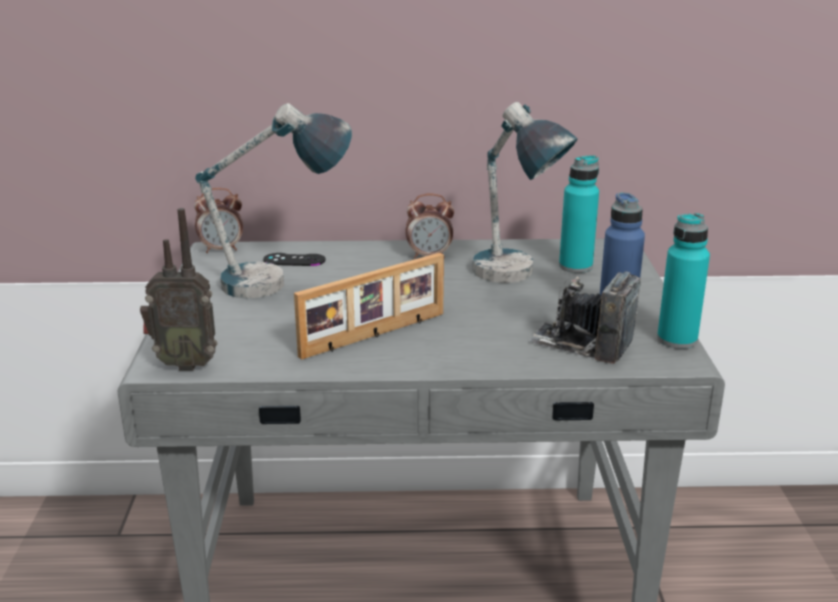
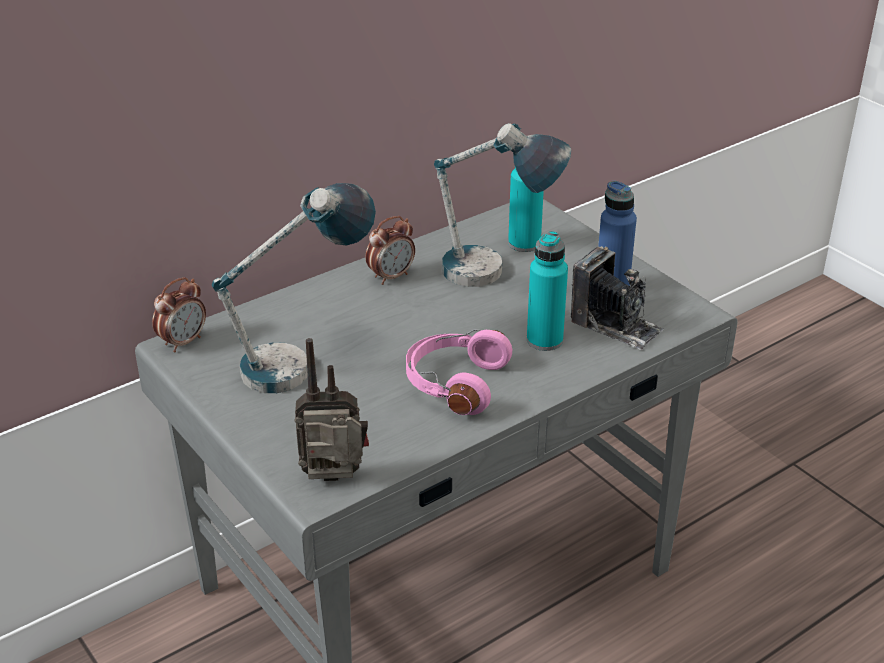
camera: 35 degrees left, 10 degrees up
radio [140,208,217,371] -> radio turned 150 degrees counterclockwise [295,338,369,481]
black game controller [263,253,325,266] -> none
picture frame [294,253,444,360] -> pink headphones [406,329,512,415]
camera [529,271,641,364] -> camera turned 135 degrees counterclockwise [571,246,664,350]
turquoise bottle [657,213,710,349] -> turquoise bottle moved to [527,231,568,351]

